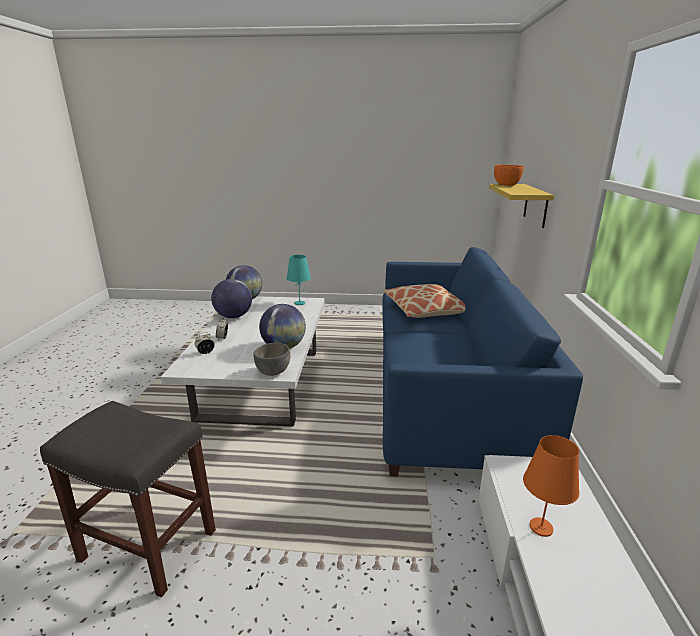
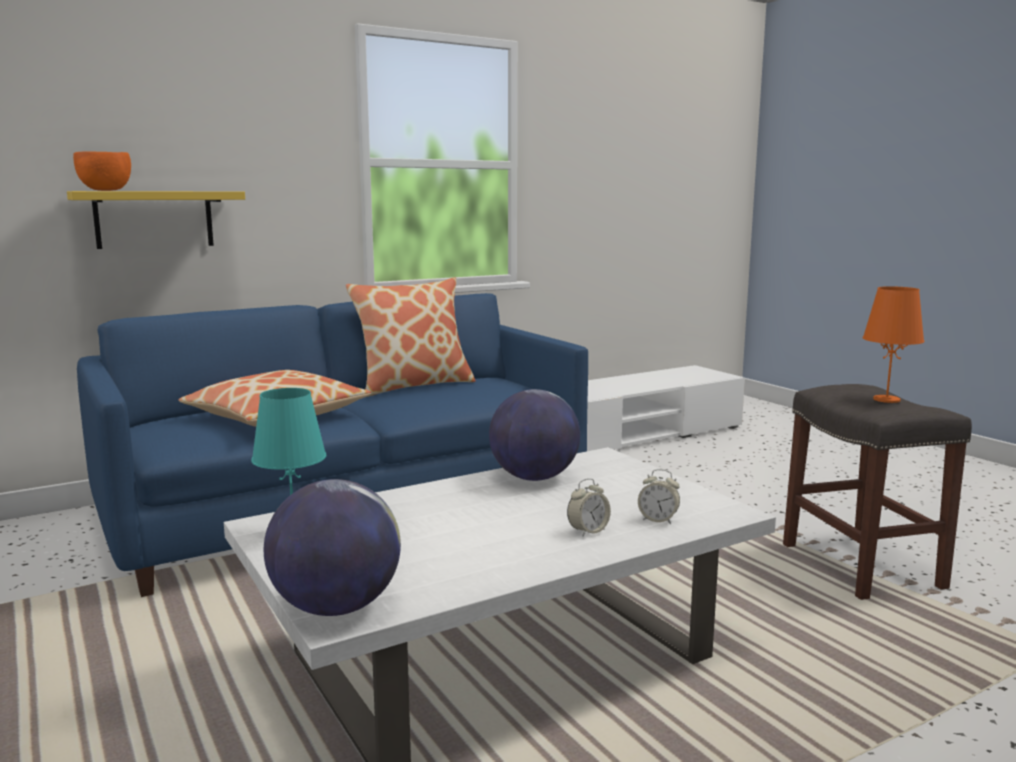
camera: 125 degrees left, 10 degrees down
globe [211,279,252,318] -> none
grey bowl [253,343,290,376] -> none
orange table lamp [523,435,579,537] -> orange table lamp moved to [863,286,924,403]
none -> pillow [346,277,476,397]

